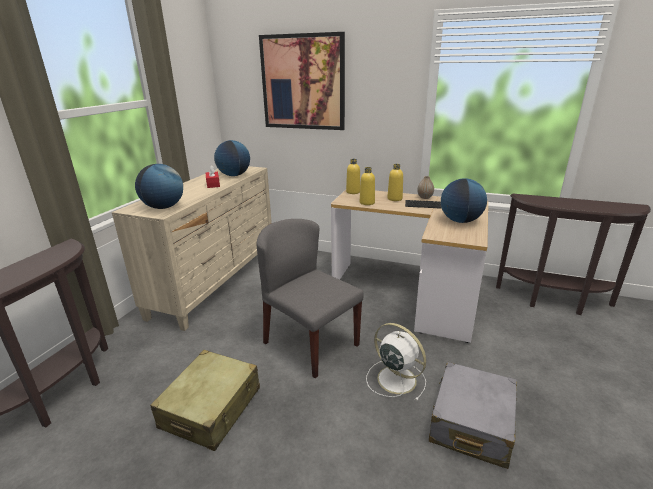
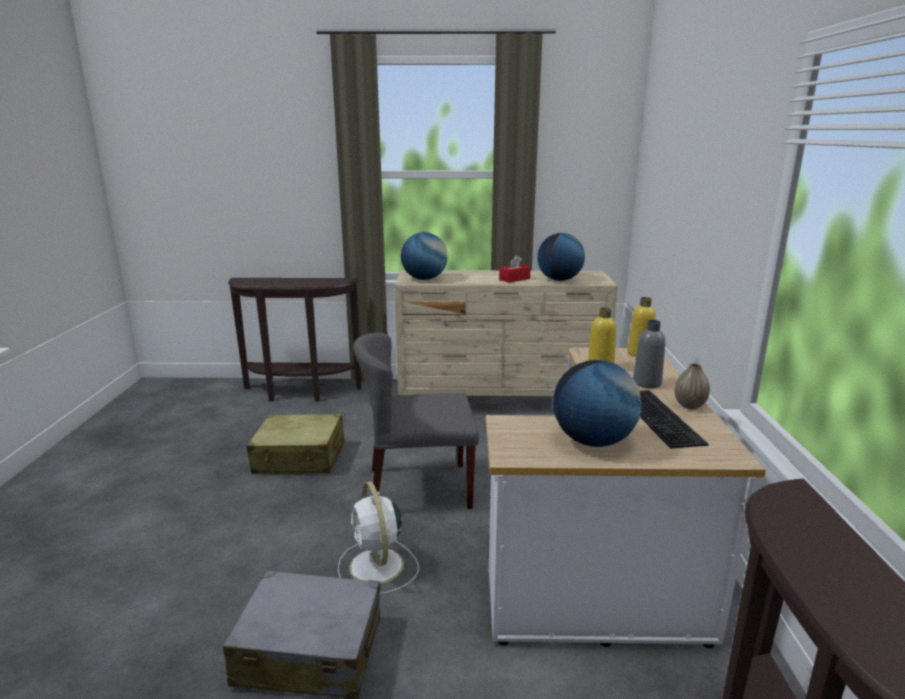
camera: 70 degrees right, 5 degrees down
grey chair [257,219,363,378] -> grey chair turned 120 degrees counterclockwise [353,333,479,509]
picture [259,32,345,130] -> none
white fan [366,323,426,401] -> white fan turned 135 degrees clockwise [338,481,419,594]
yellow bottle [387,164,403,201] -> grey bottle [633,320,665,388]

